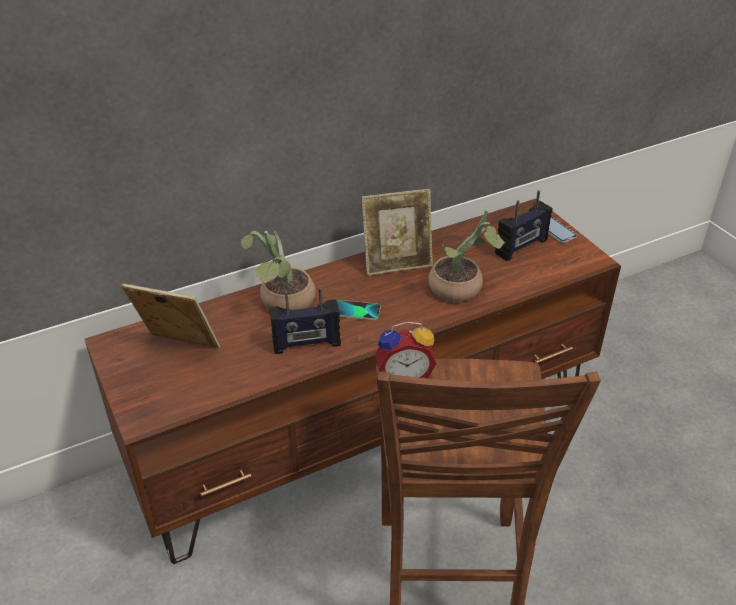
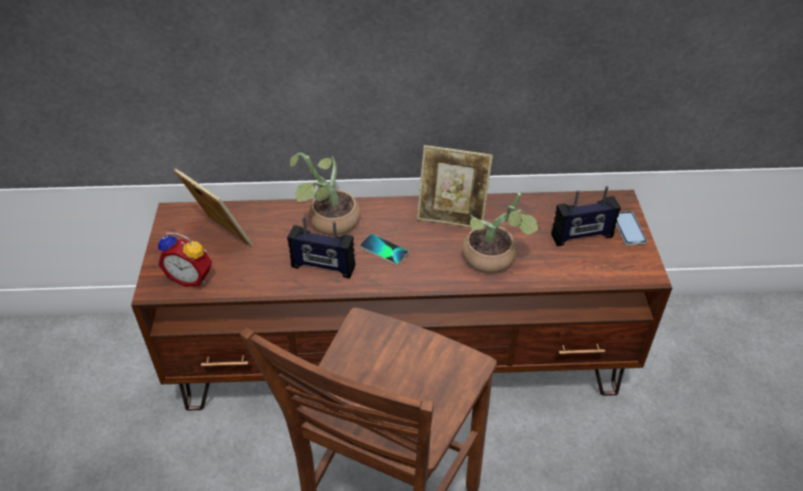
camera: 25 degrees right, 5 degrees up
alarm clock [375,322,436,378] -> alarm clock moved to [158,233,212,287]

